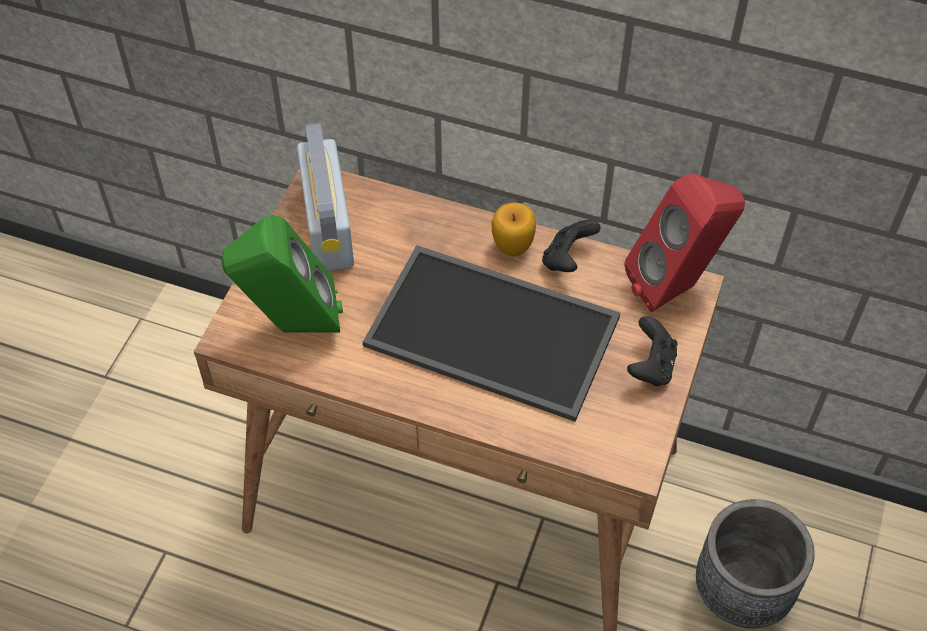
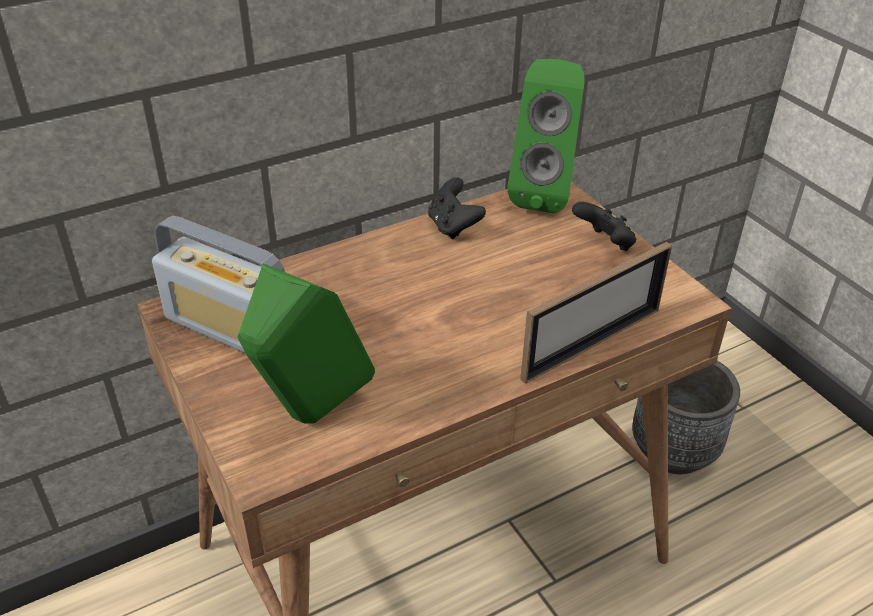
camera: 50 degrees left, 15 degrees down
tray [363,245,620,422] -> none
apple [491,202,536,256] -> none
red speaker [624,174,745,312] -> green speaker [507,59,585,213]
none -> picture frame [520,242,672,384]

